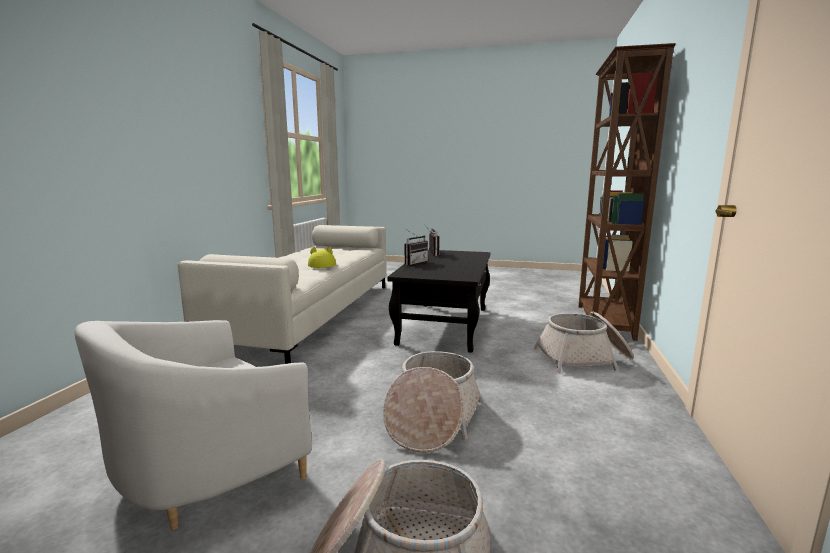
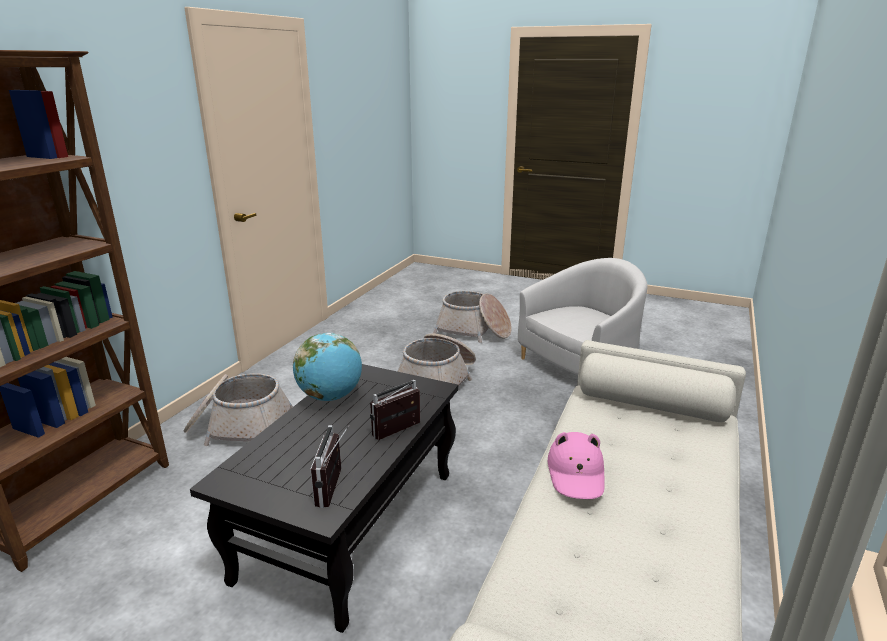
camera: 170 degrees left, 10 degrees up
yellow hat [308,247,336,268] -> pink hat [548,432,605,499]
none -> globe [293,333,362,401]

